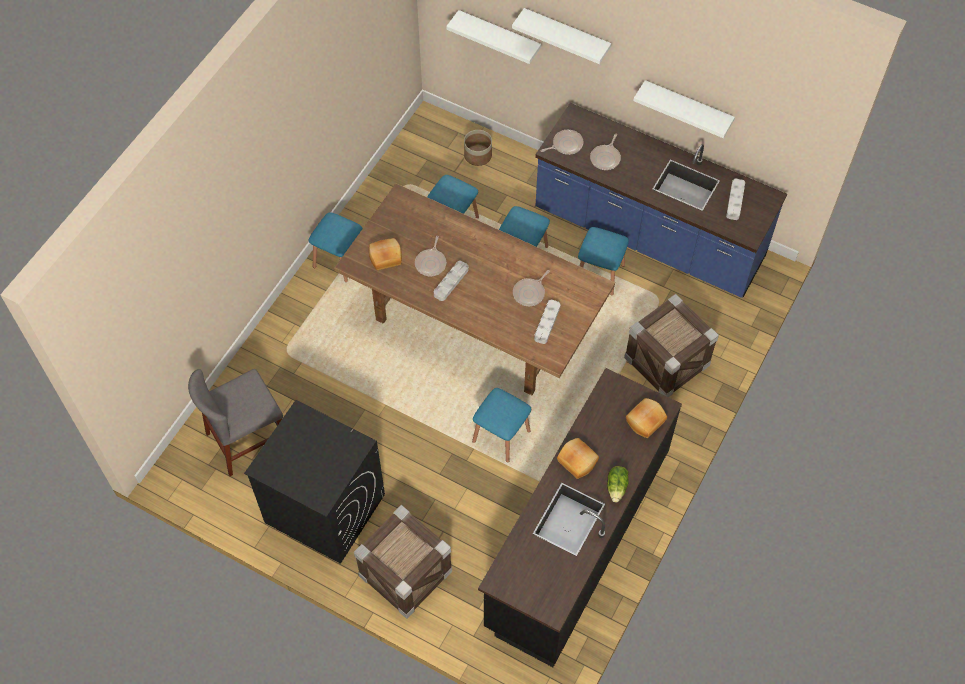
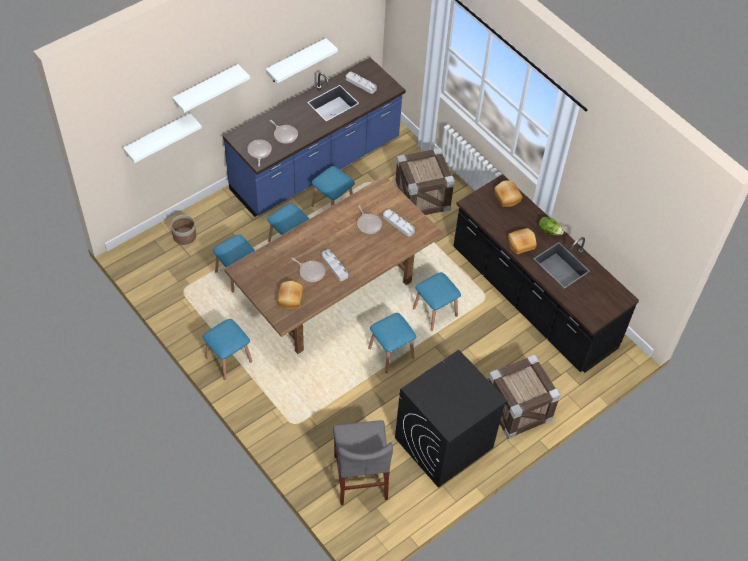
camera: 70 degrees left, 5 degrees down
none -> blue stool [368,313,416,373]

